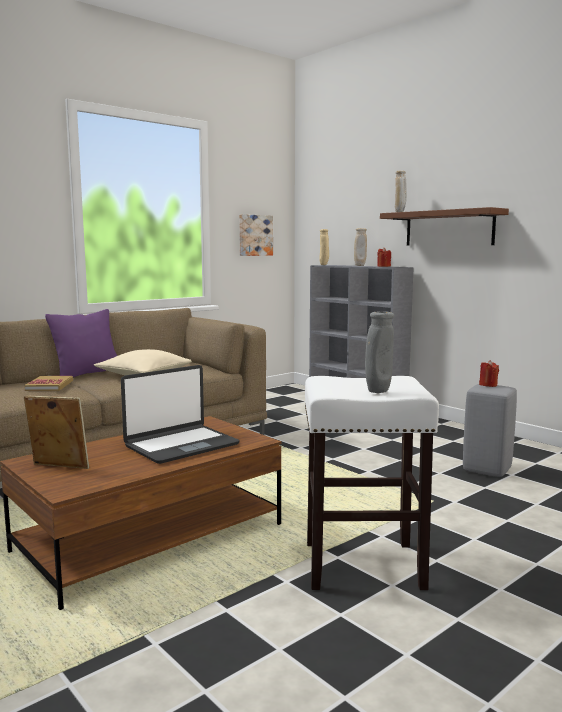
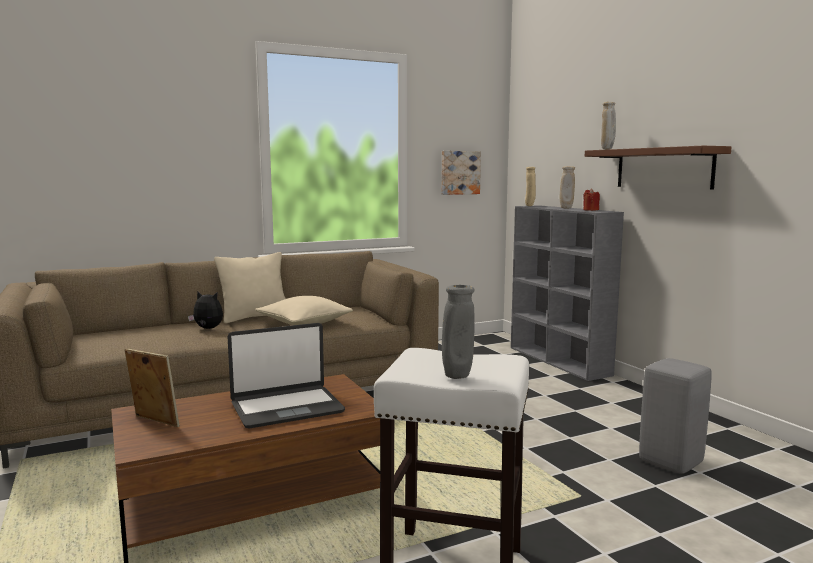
camera: 15 degrees right, 0 degrees up
book [24,376,73,391] -> plush toy [188,291,223,329]
purple pillow [45,309,117,377] -> beige pillow [214,252,286,323]
red candle [479,360,499,387] -> none

